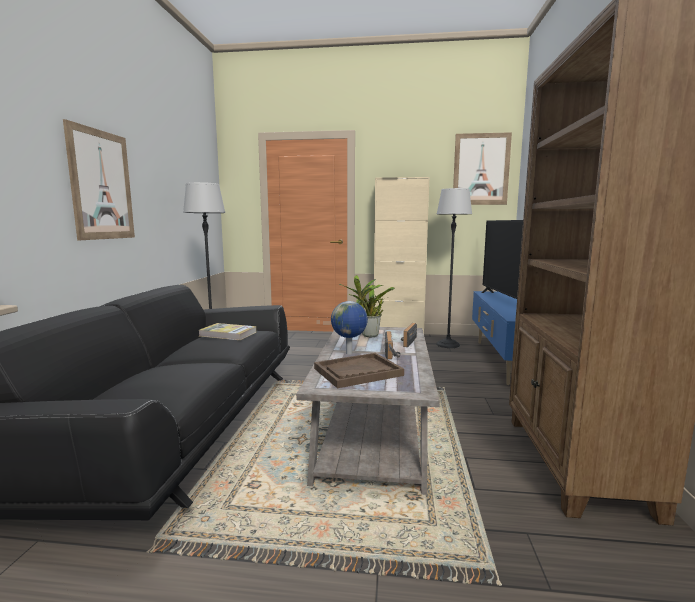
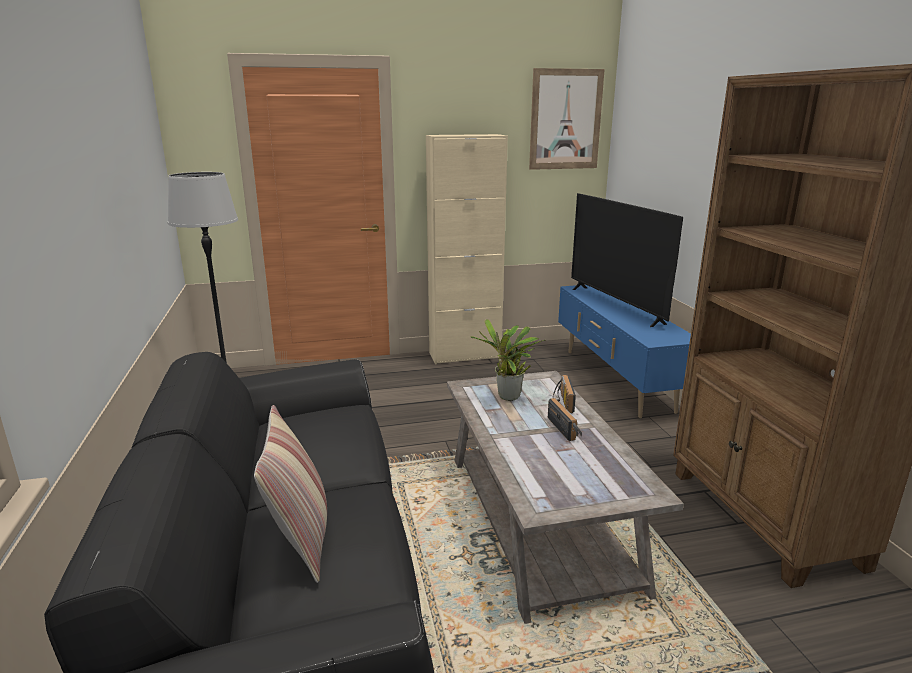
camera: 20 degrees left, 10 degrees up
picture [63,119,135,240] -> none
book [199,323,256,340] -> none
brown tray [314,353,404,388] -> none
globe [331,301,368,355] -> none
floor lamp [436,188,472,348] -> none
none -> pillow [254,405,327,583]

